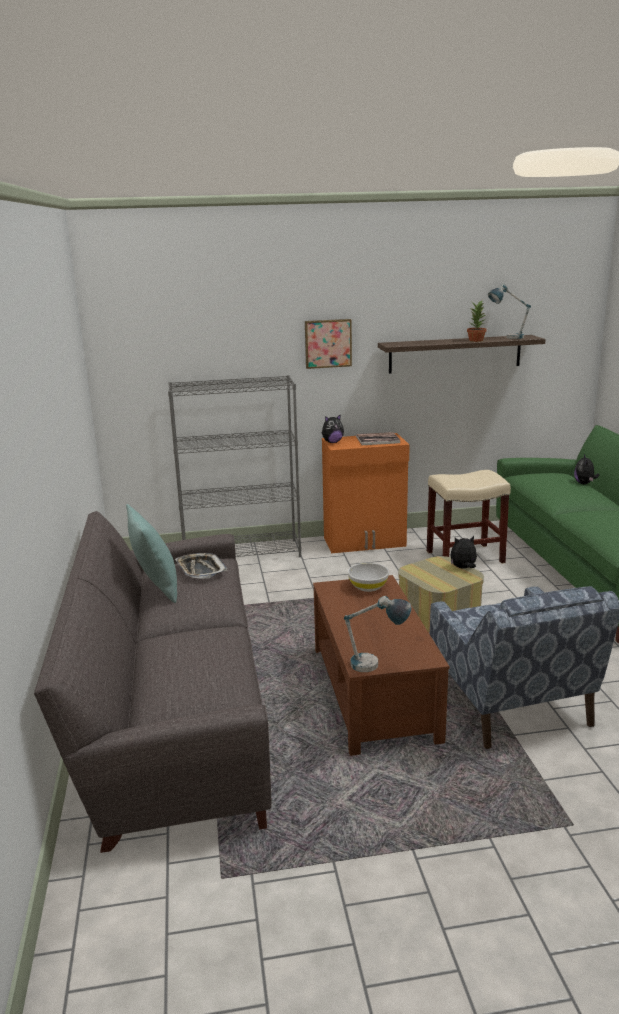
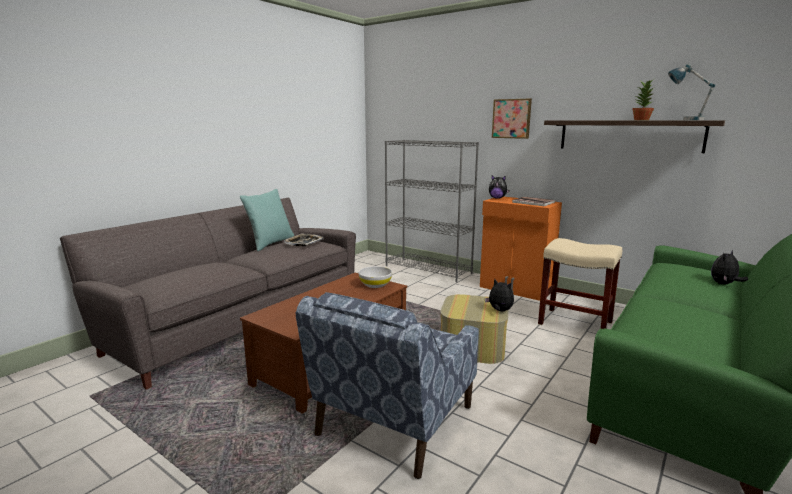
camera: 45 degrees right, 5 degrees down
table lamp [344,596,411,672] -> none

